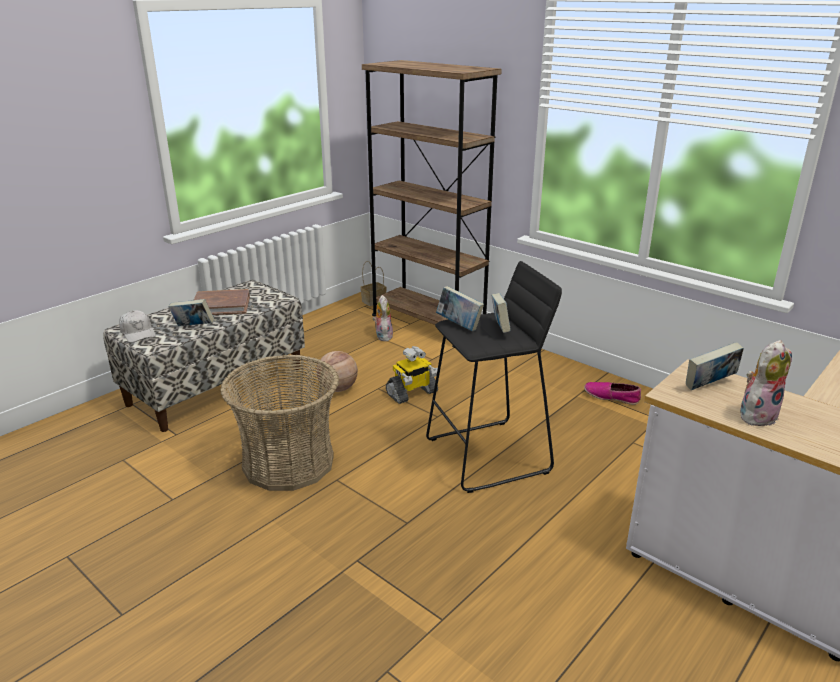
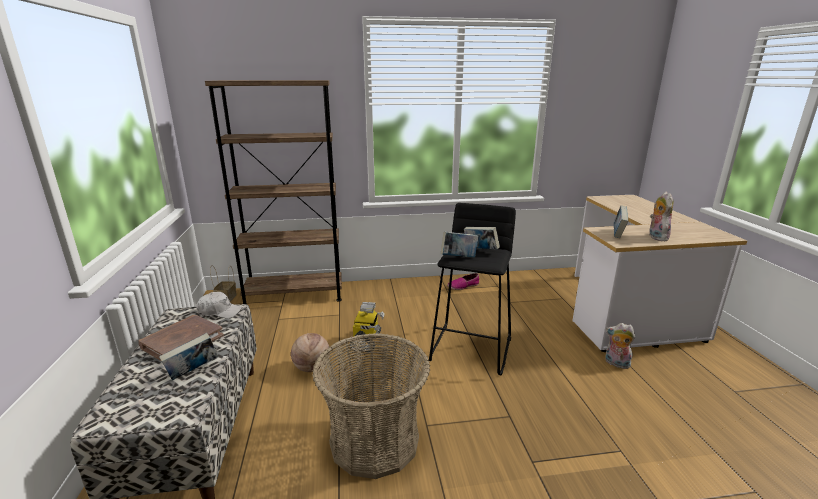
camera: 50 degrees left, 5 degrees down
white cap [119,311,156,343] -> white cap moved to [197,292,243,319]
plush toy [373,295,393,341] -> plush toy moved to [605,323,635,369]

